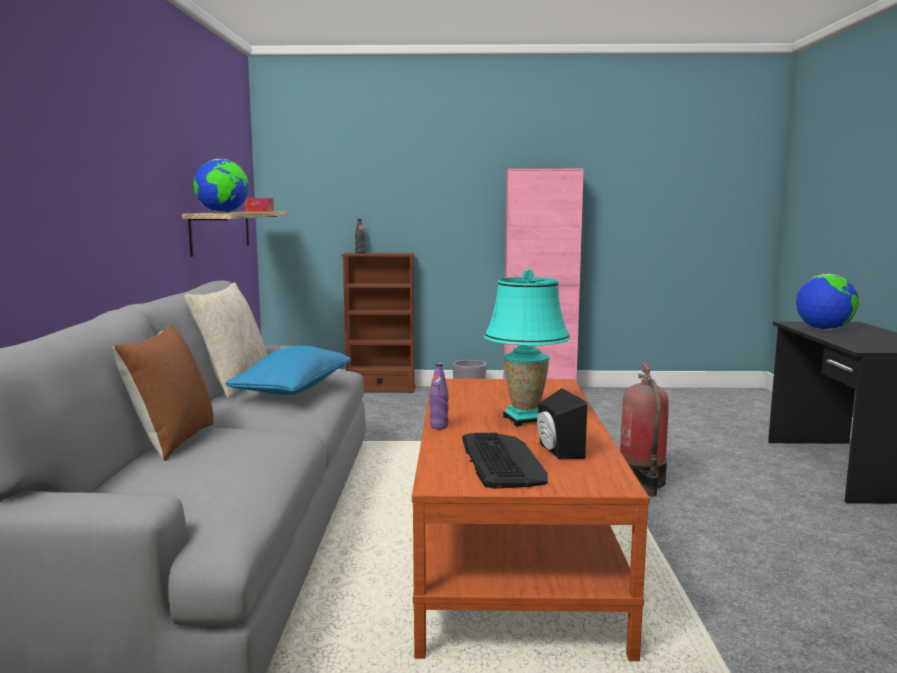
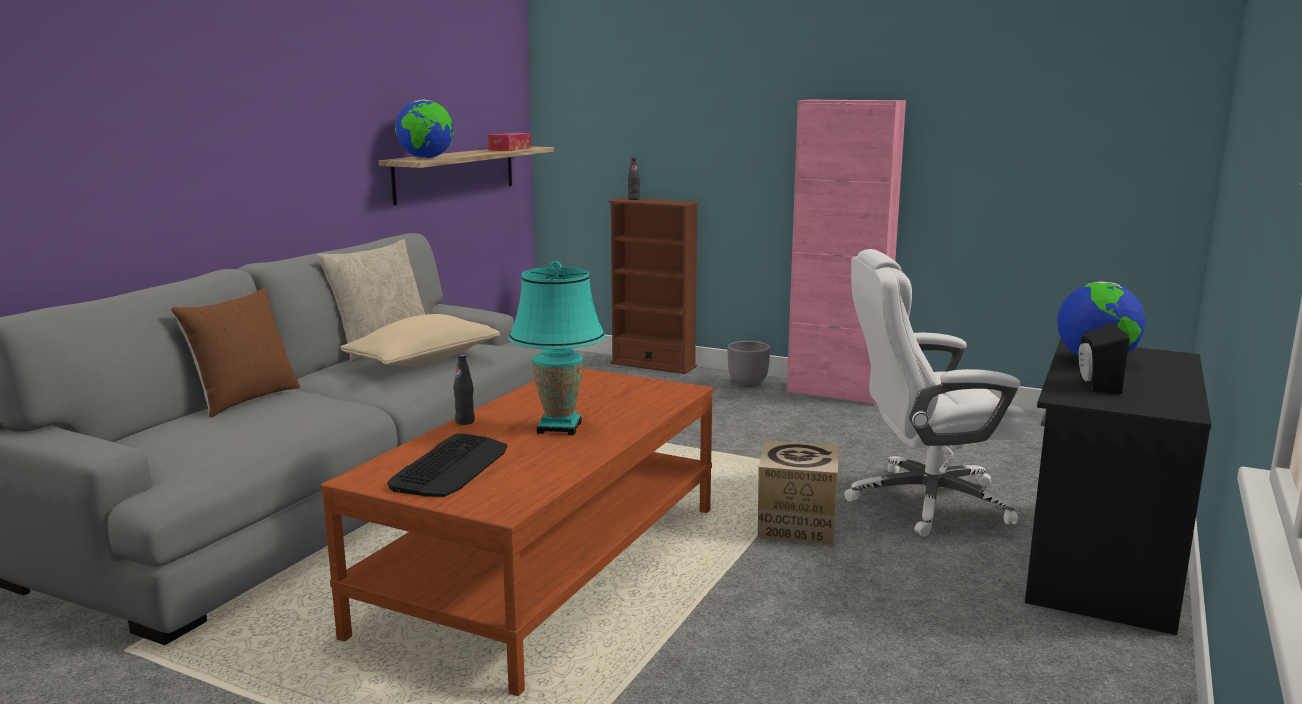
camera: 25 degrees right, 5 degrees up
blue pillow [225,345,351,395] -> beige pillow [340,314,500,366]
purple bottle [430,363,449,429] -> black bottle [453,355,475,425]
black speaker [537,388,587,459] -> black speaker moved to [1078,323,1129,394]
fire extinguisher [620,362,669,496] -> cardboard box [758,440,839,545]
none -> white office chair [844,249,1026,537]

